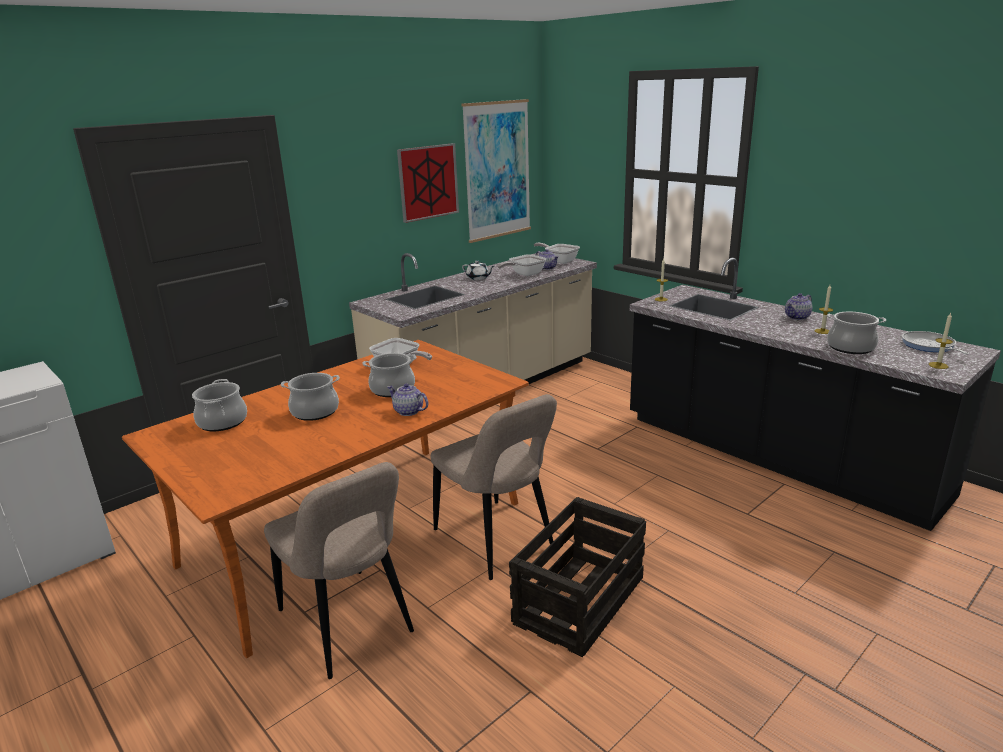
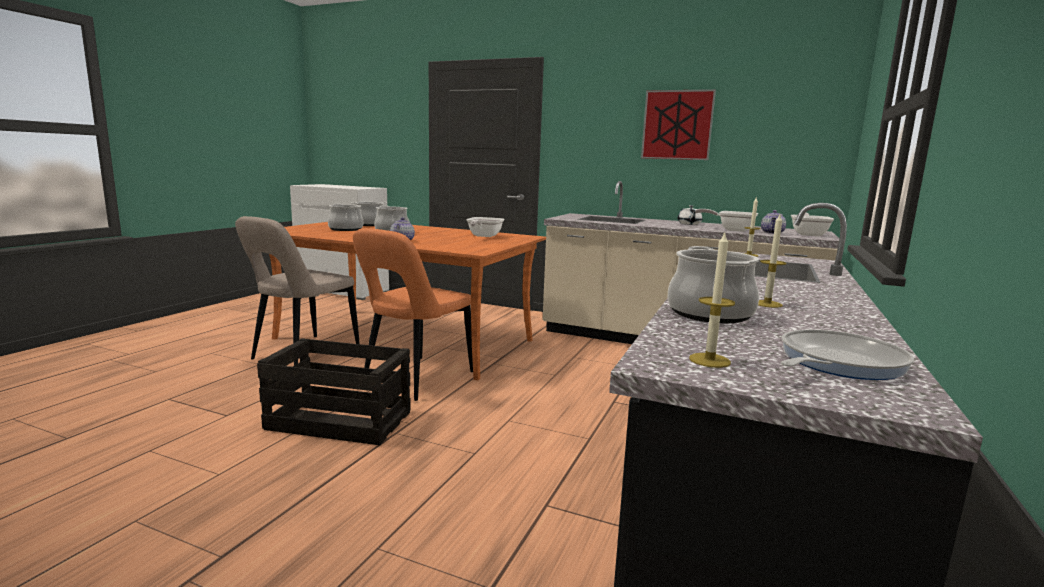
camera: 65 degrees right, 10 degrees down
cooking pot [362,353,417,397] -> cooking pot moved to [328,204,364,231]
beige chair [430,394,557,580] -> orange chair [353,228,473,401]
picture [461,99,531,243] -> none
teapot [785,293,812,320] -> none

